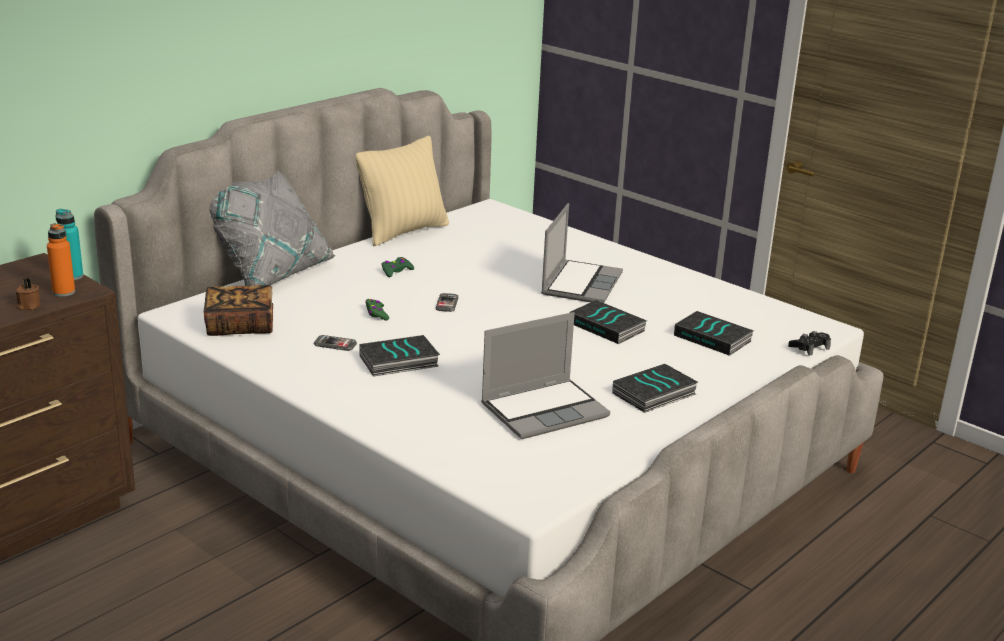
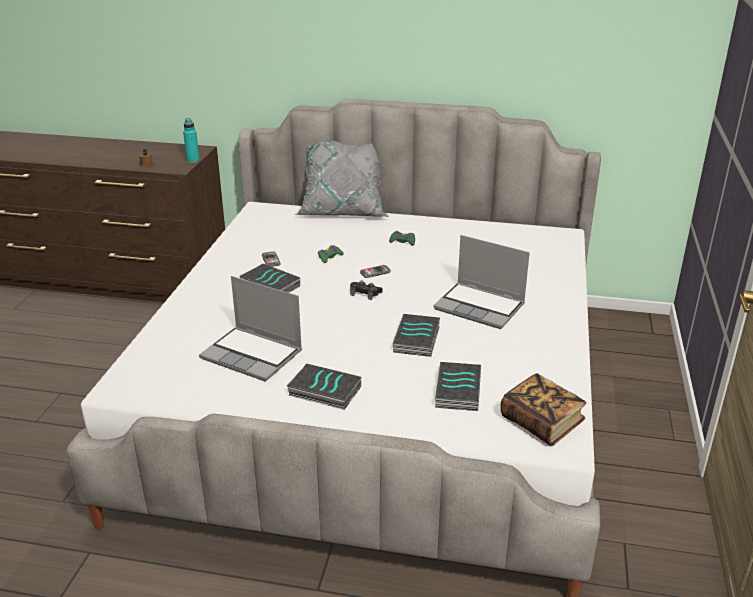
camera: 60 degrees right, 5 degrees up
orange bottle [47,223,75,297] -> none
book [204,285,273,336] -> book moved to [501,373,586,446]
beige pillow [356,136,449,246] -> none
laptop [541,203,623,303] -> laptop turned 45 degrees clockwise [433,235,530,329]
black game controller [788,331,831,356] -> black game controller moved to [350,281,383,300]

